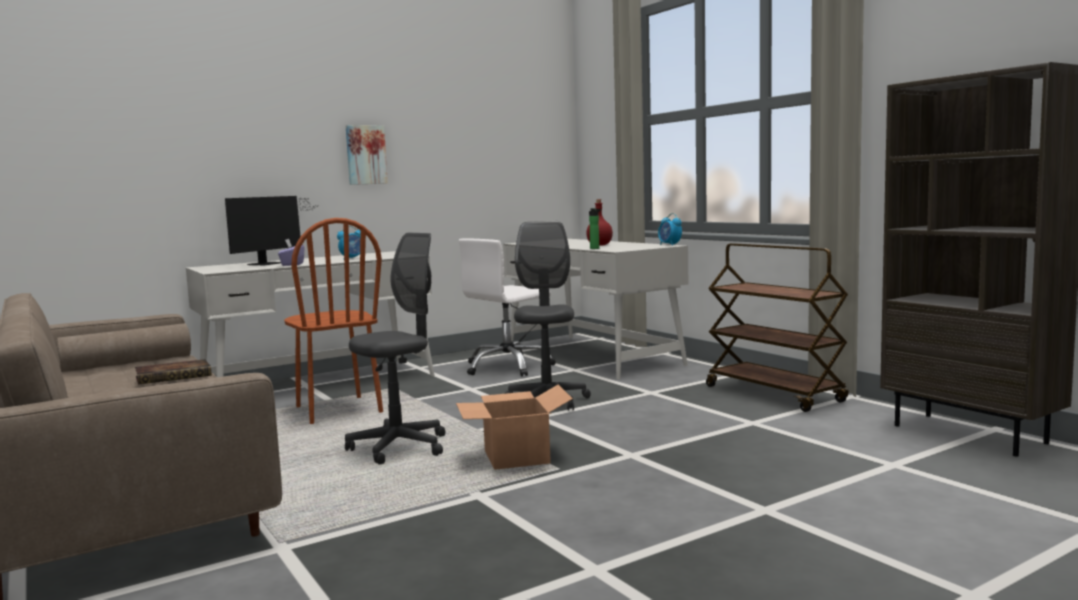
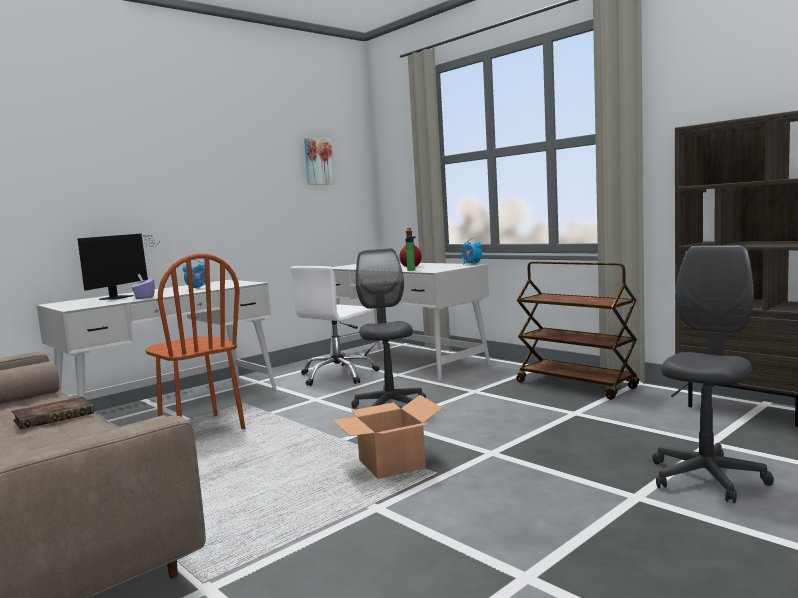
camera: 10 degrees left, 0 degrees up
grey office chair [345,233,445,465] -> grey office chair moved to [653,245,774,503]
picture [346,125,388,185] -> picture moved to [304,138,335,185]

